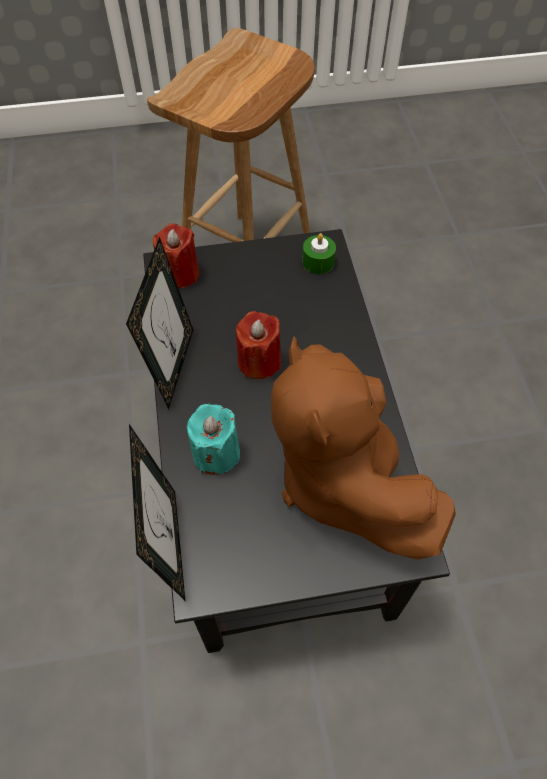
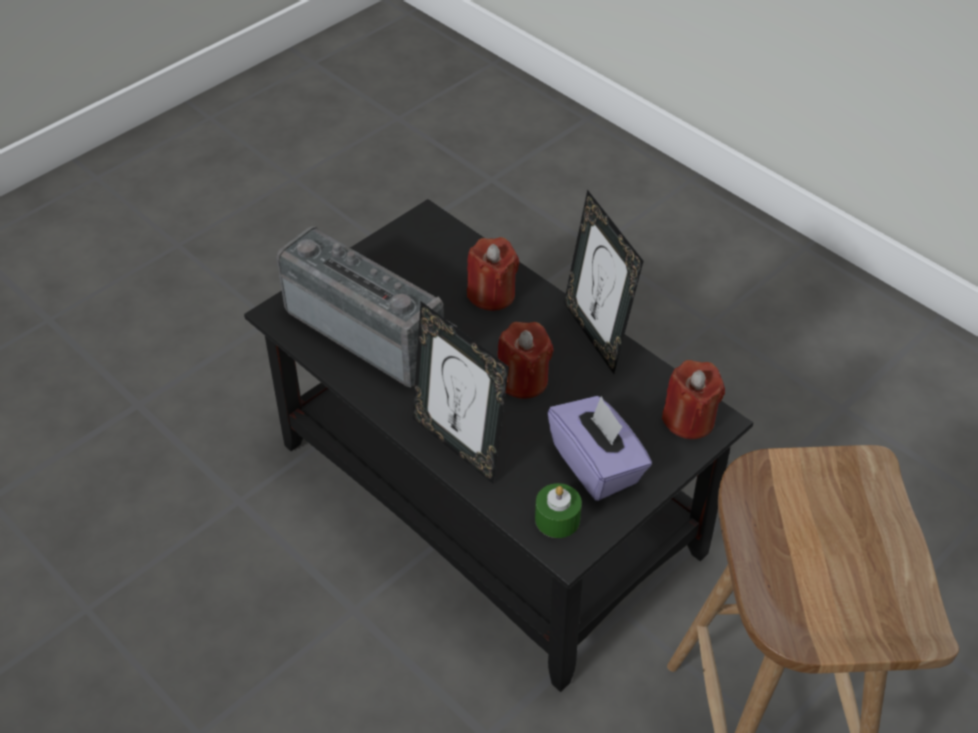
camera: 145 degrees right, 10 degrees down
picture frame [129,424,185,600] -> picture frame moved to [413,301,509,484]
turquoise candle [187,404,240,475] -> red candle [467,237,519,311]
brown plush toy [271,336,456,560] -> radio [276,226,457,387]
none -> purple tissue box [547,396,652,501]

